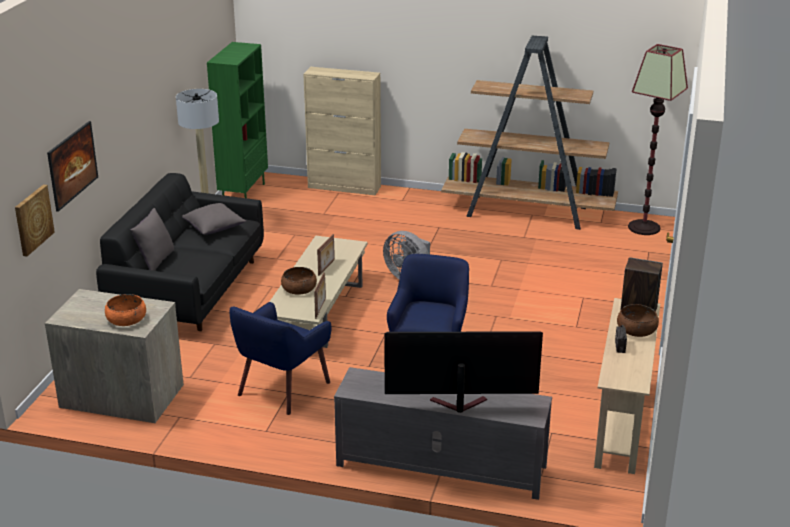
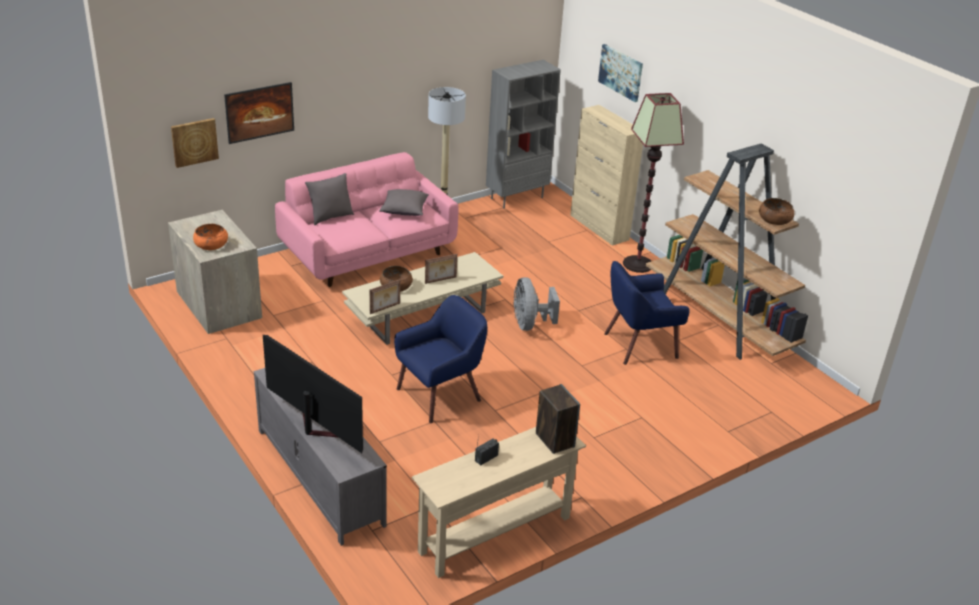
camera: 40 degrees right, 5 degrees up
black sofa [96,173,264,331] -> pink sofa [275,152,458,287]
green bookcase [207,42,268,198] -> grey bookcase [486,60,561,209]
blue armchair [230,302,331,415] -> blue armchair moved to [604,261,689,365]
brown bowl [617,304,659,337] -> brown bowl moved to [759,198,794,225]
floor lamp [628,44,688,235] -> floor lamp moved to [623,93,684,273]
none -> picture [598,44,643,102]

